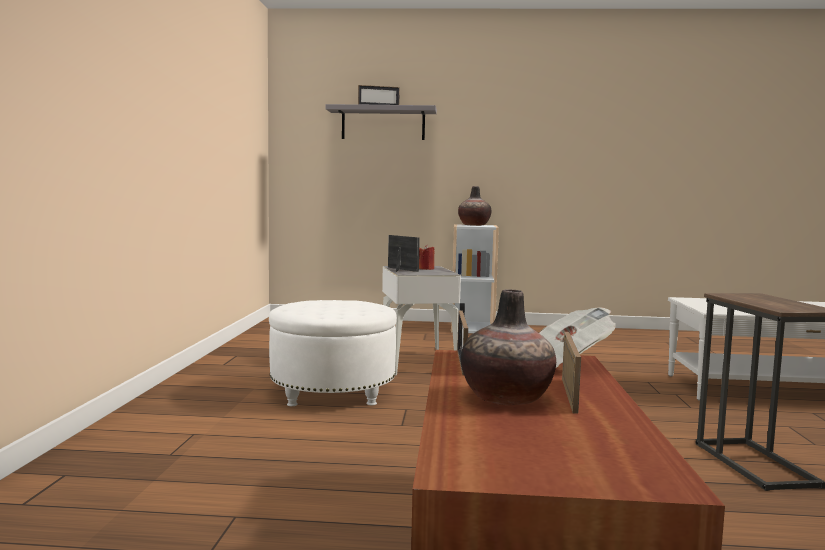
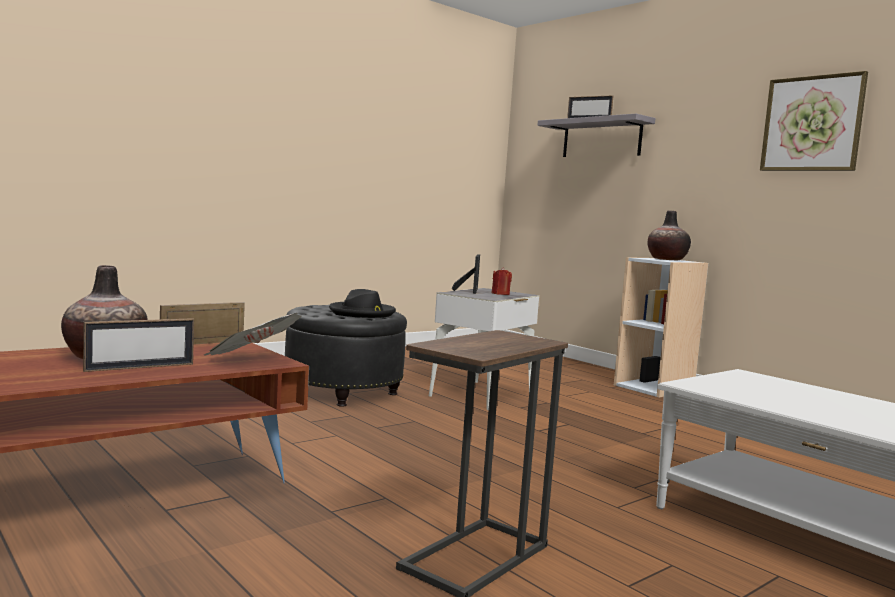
camera: 45 degrees right, 0 degrees up
white ottoman [269,300,397,406] -> black ottoman [285,305,407,407]
none -> black hat [329,289,396,318]
none -> picture [760,71,868,171]

